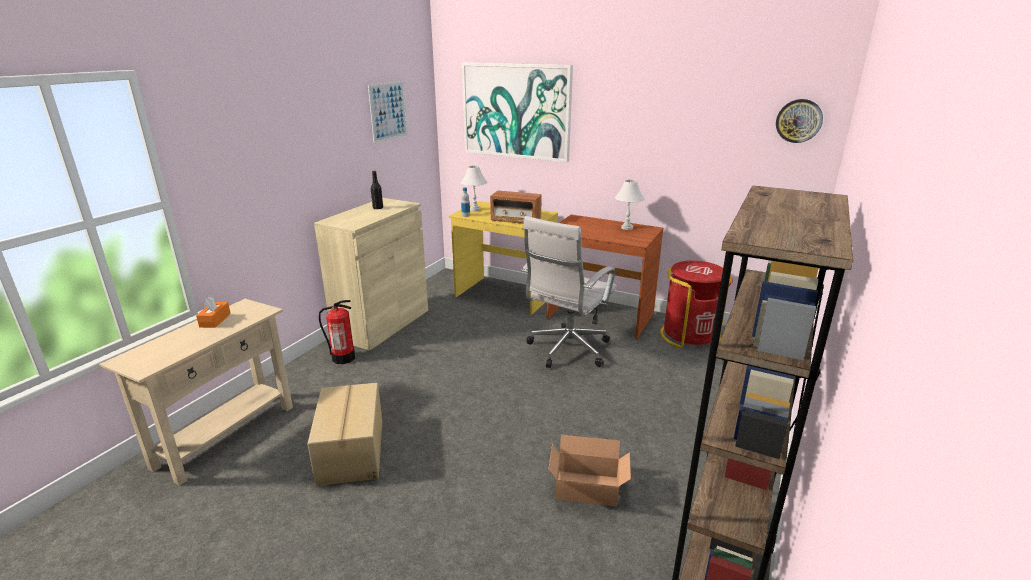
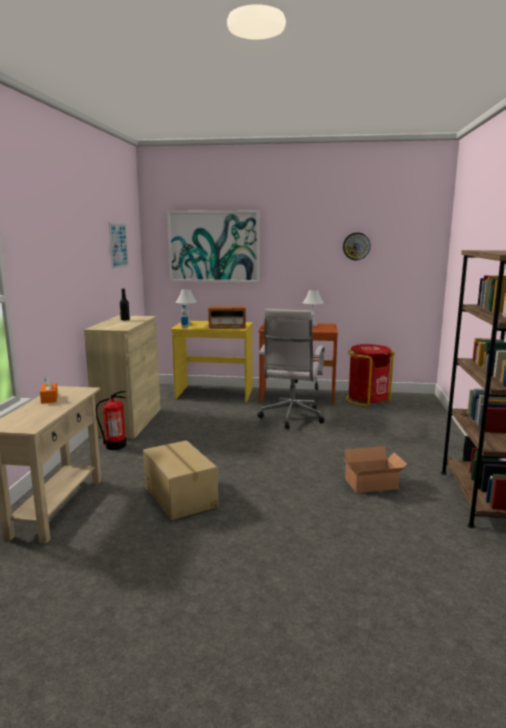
camera: 20 degrees left, 10 degrees down
wall clock [776,99,823,143] -> wall clock moved to [343,232,371,260]

